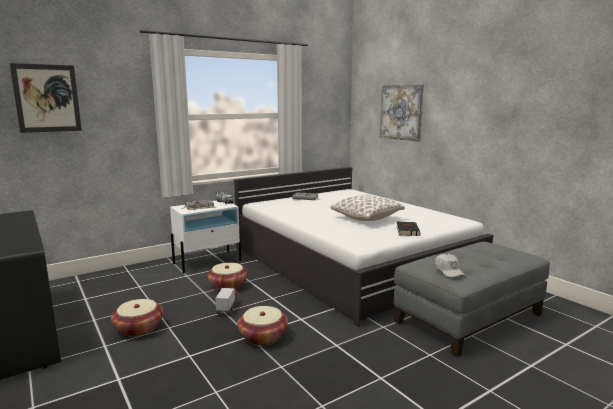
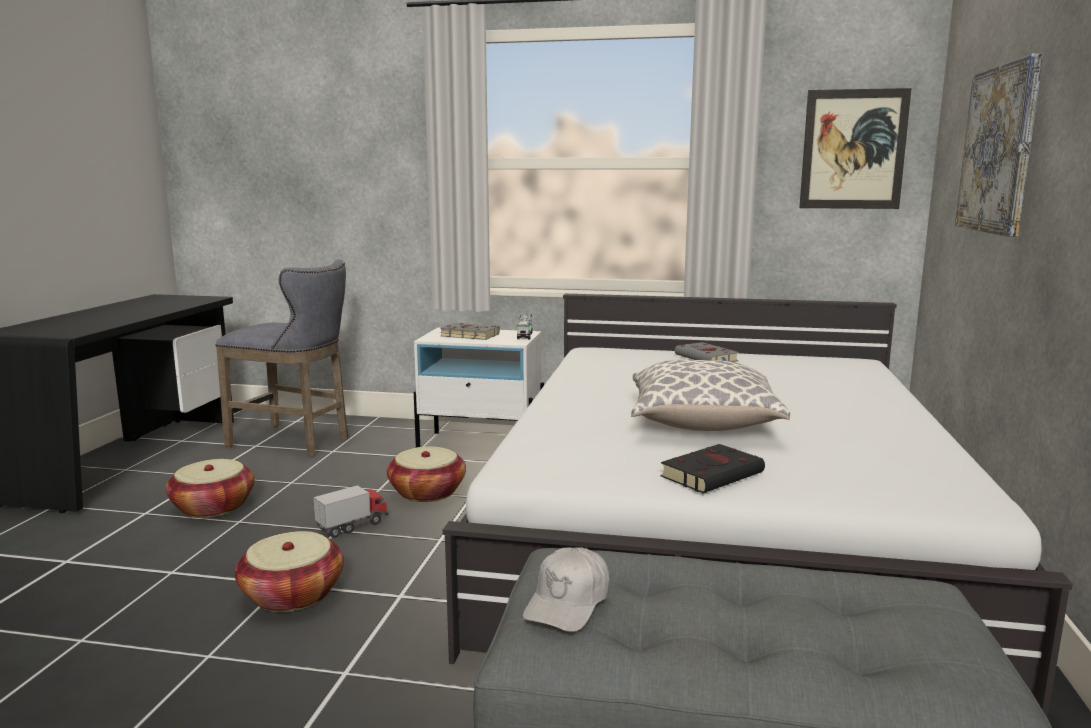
camera: 45 degrees right, 0 degrees up
picture [10,63,82,133] -> picture moved to [799,88,911,209]
none -> grey stool [215,259,348,457]

